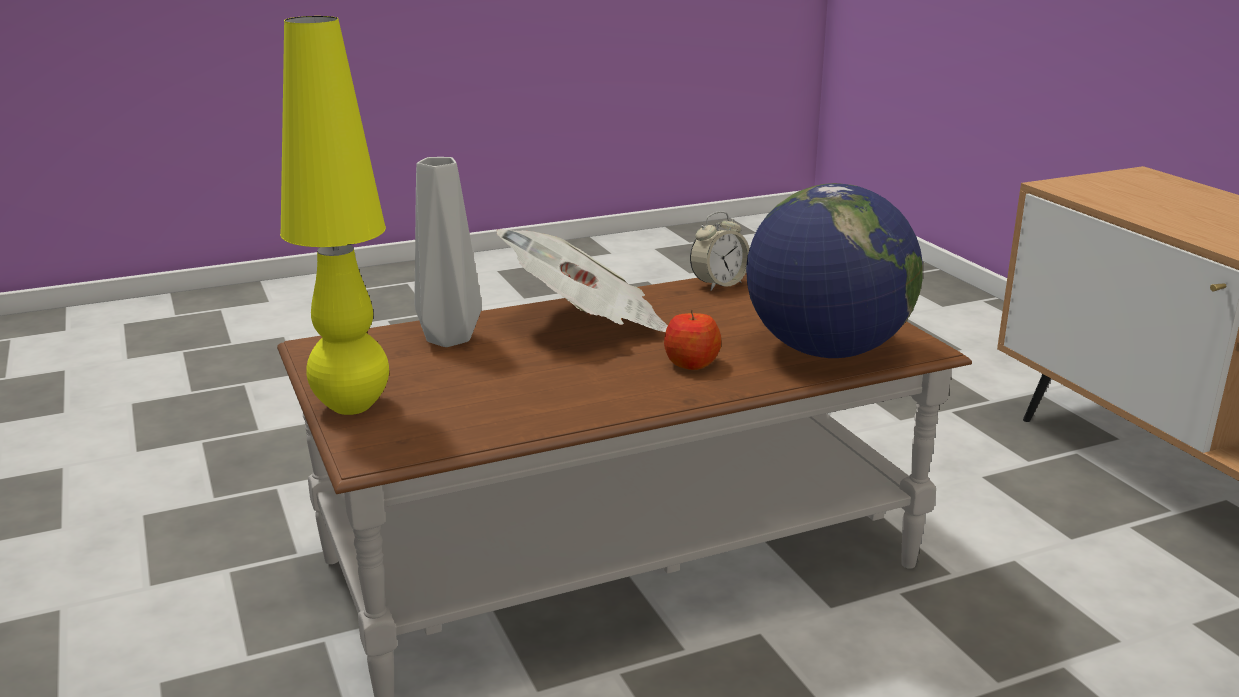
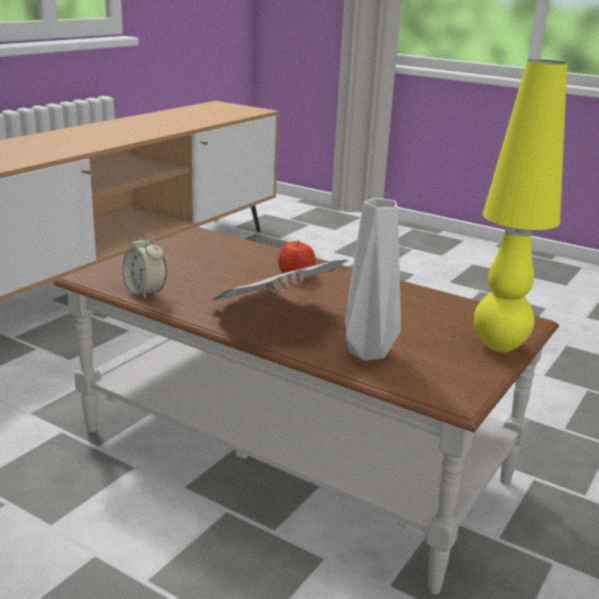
camera: 125 degrees left, 0 degrees up
alarm clock [690,211,750,291] -> alarm clock turned 150 degrees counterclockwise [122,232,167,300]
globe [746,183,923,358] -> none

